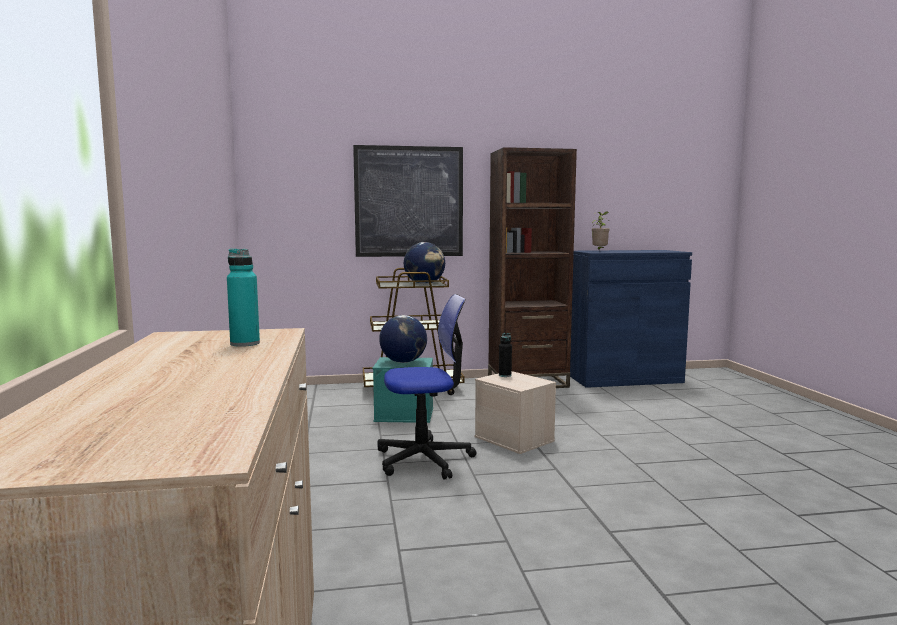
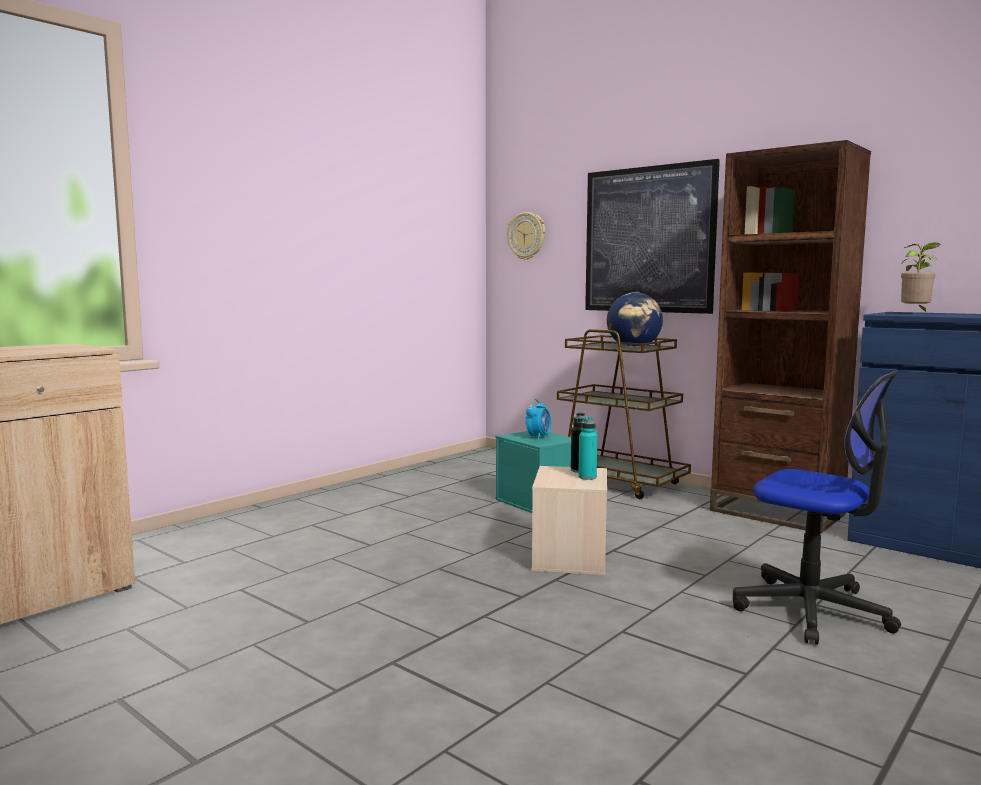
camera: 50 degrees right, 0 degrees up
turquoise bottle [227,249,260,347] -> turquoise bottle moved to [578,416,597,480]
office chair [377,294,477,480] -> office chair moved to [733,371,901,645]
globe [379,315,427,363] -> alarm clock [526,399,551,440]
none -> wall clock [507,212,545,260]

